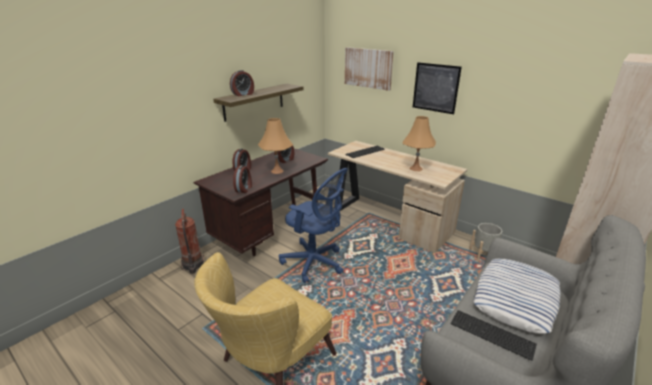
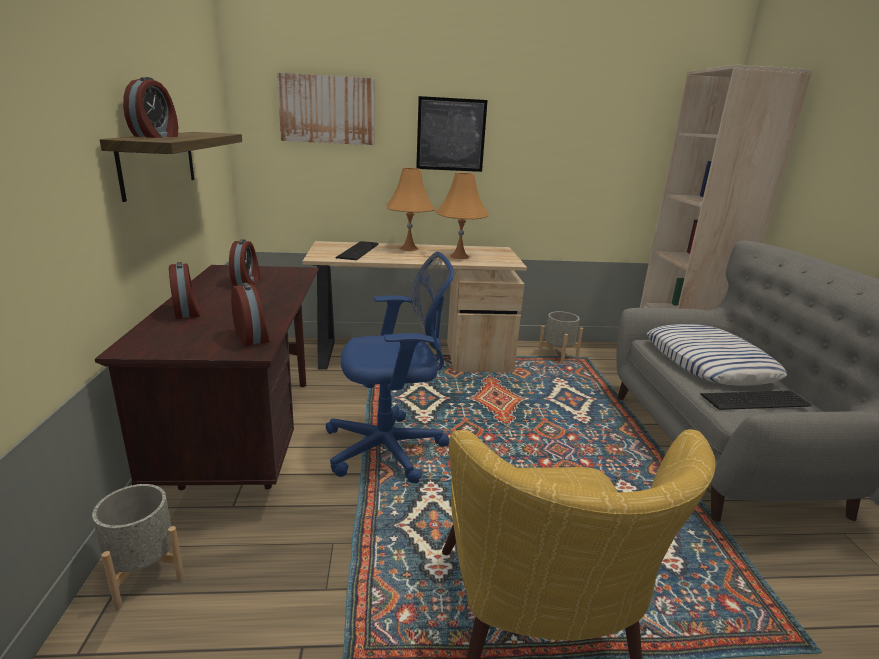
camera: 45 degrees left, 5 degrees down
fire extinguisher [175,208,204,274] -> grey planter [92,484,185,610]
orange table lamp [258,118,293,174] -> orange table lamp moved to [386,168,435,251]

